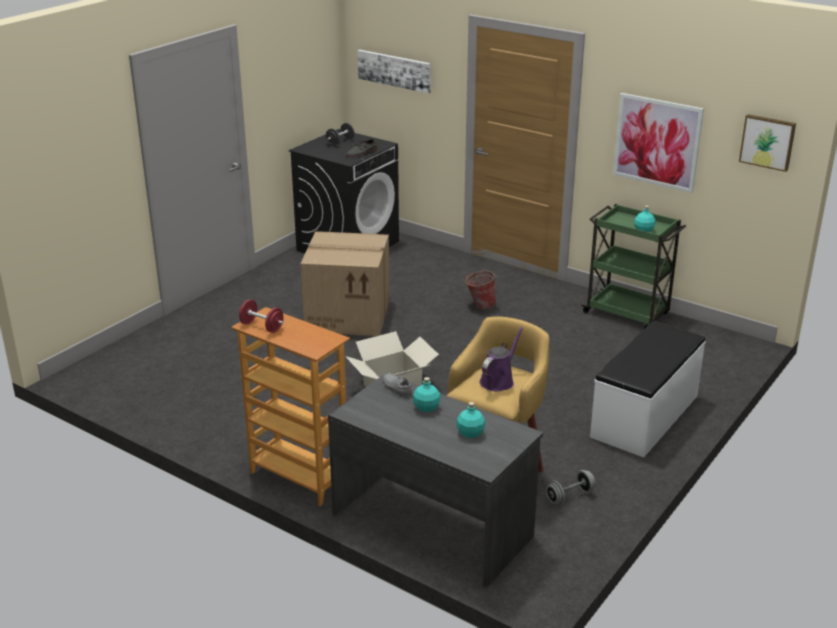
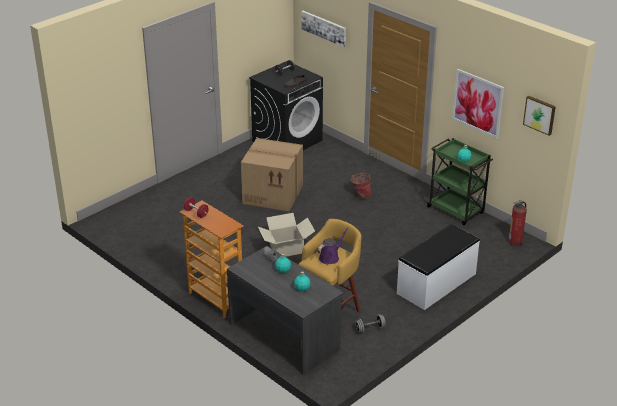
camera: 10 degrees right, 5 degrees up
none -> fire extinguisher [508,200,527,247]

